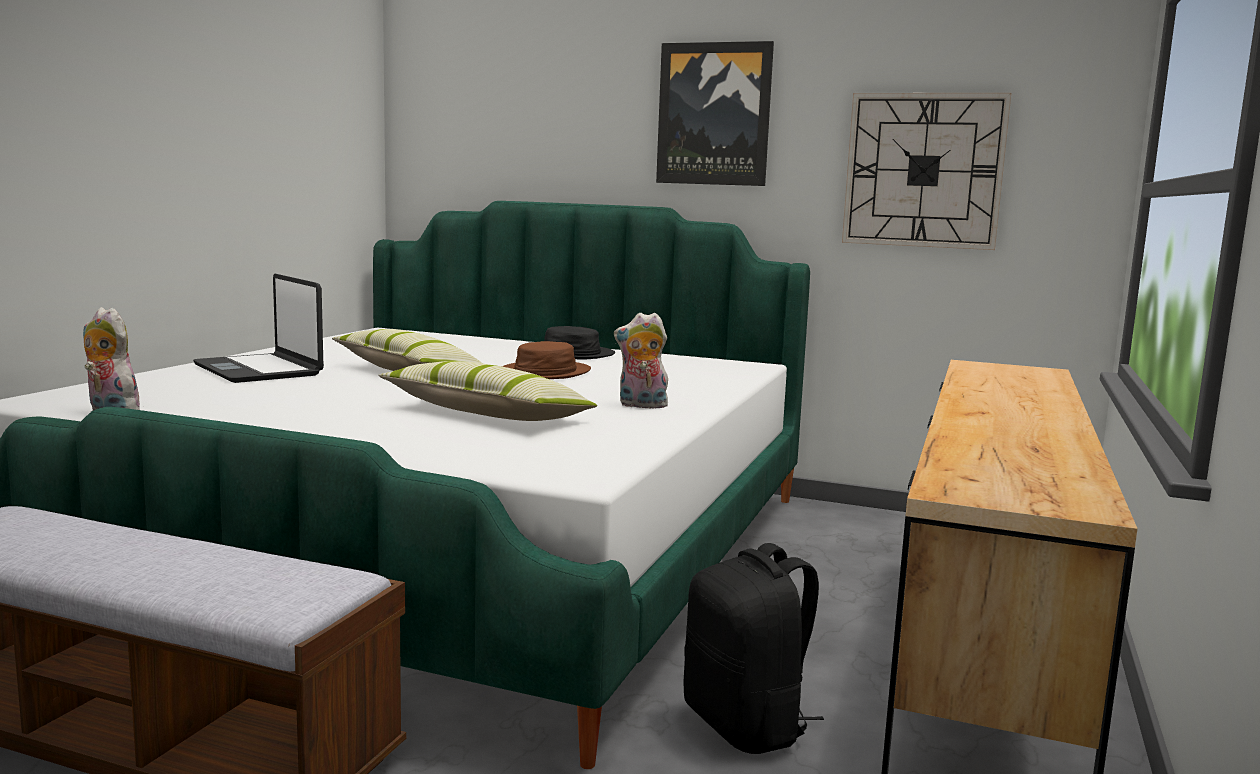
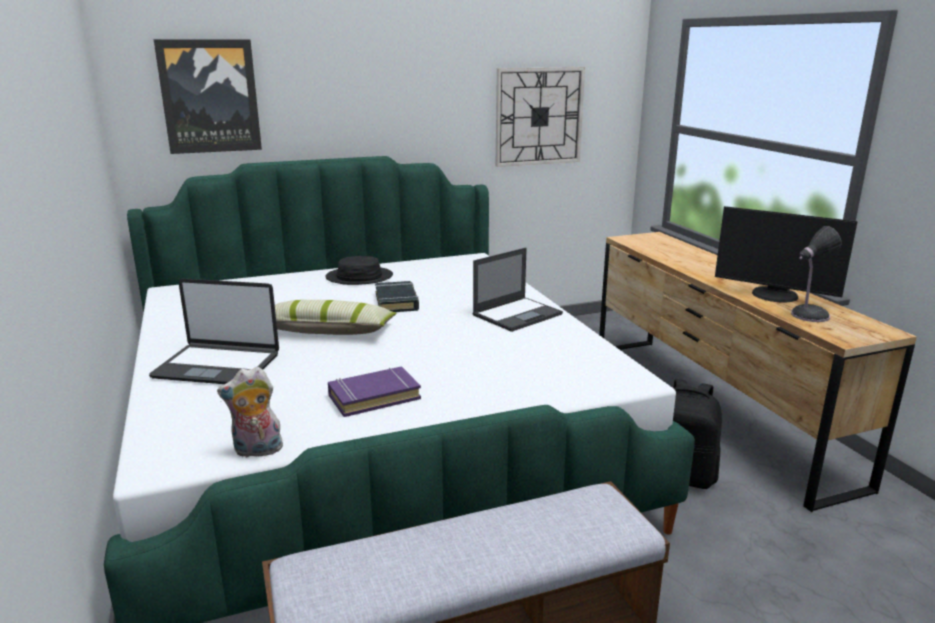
camera: 40 degrees left, 10 degrees up
pillow [378,361,597,421] -> none
brown hat [502,341,591,379] -> black book [375,281,419,312]
plush toy [614,313,668,409] -> laptop [473,248,563,332]
picture [656,41,774,186] -> picture moved to [154,39,262,154]
none -> purple book [328,366,421,417]
none -> monitor [715,206,858,303]
none -> table lamp [791,226,841,322]

